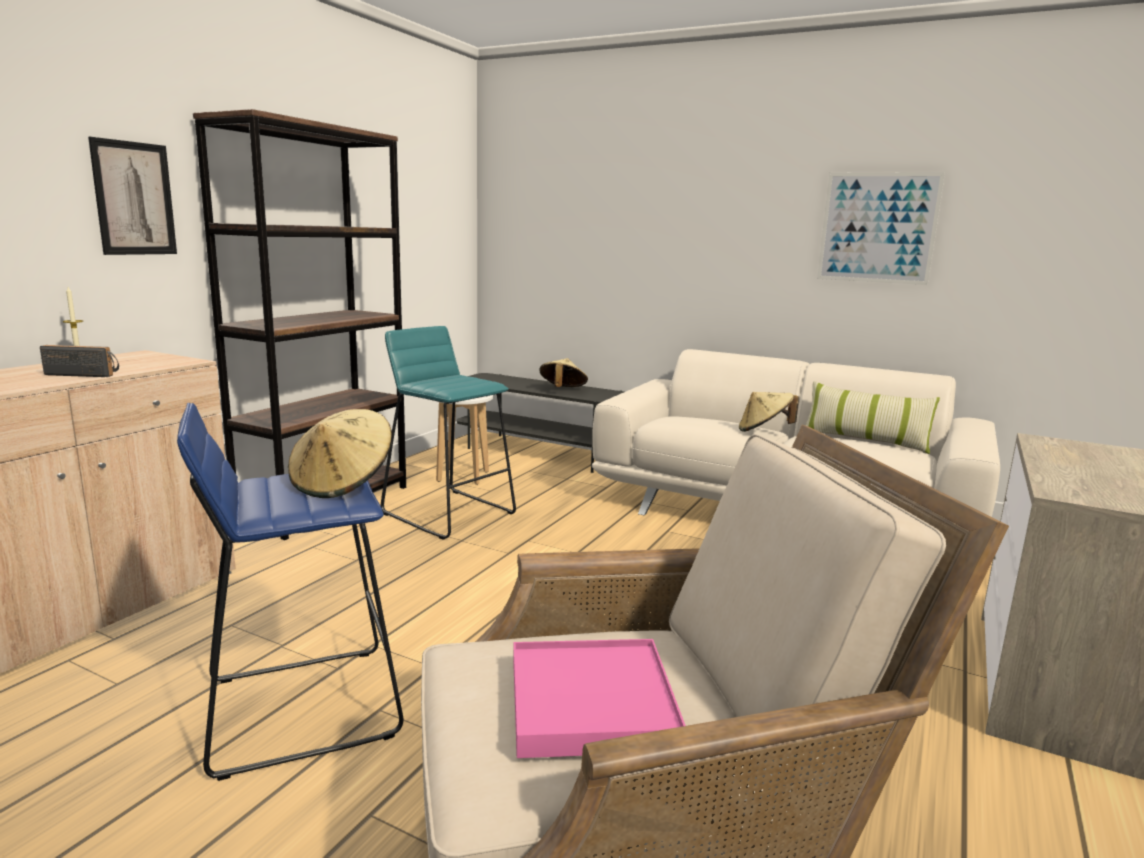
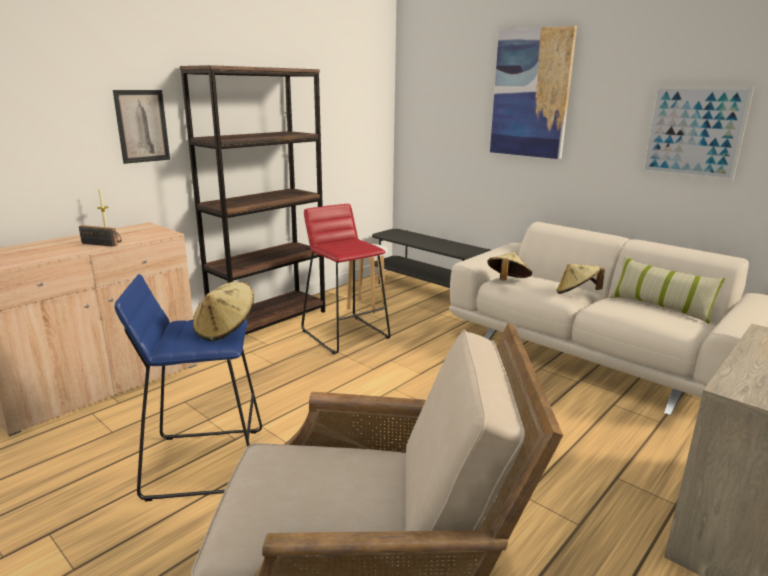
camera: 15 degrees right, 5 degrees up
turquoise stool [381,326,516,540] -> red stool [301,204,391,354]
pink tray [513,639,686,758] -> none
beige hat [539,358,588,387] -> beige hat moved to [487,252,532,281]
none -> picture [490,25,577,159]

